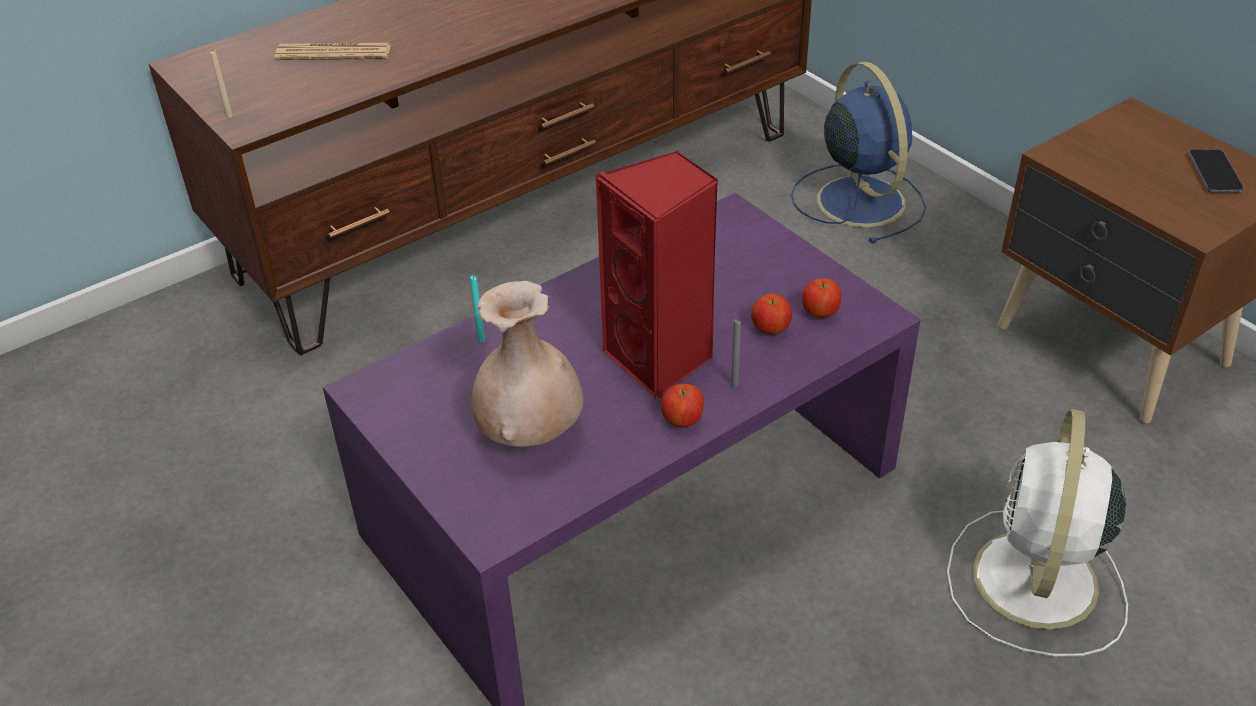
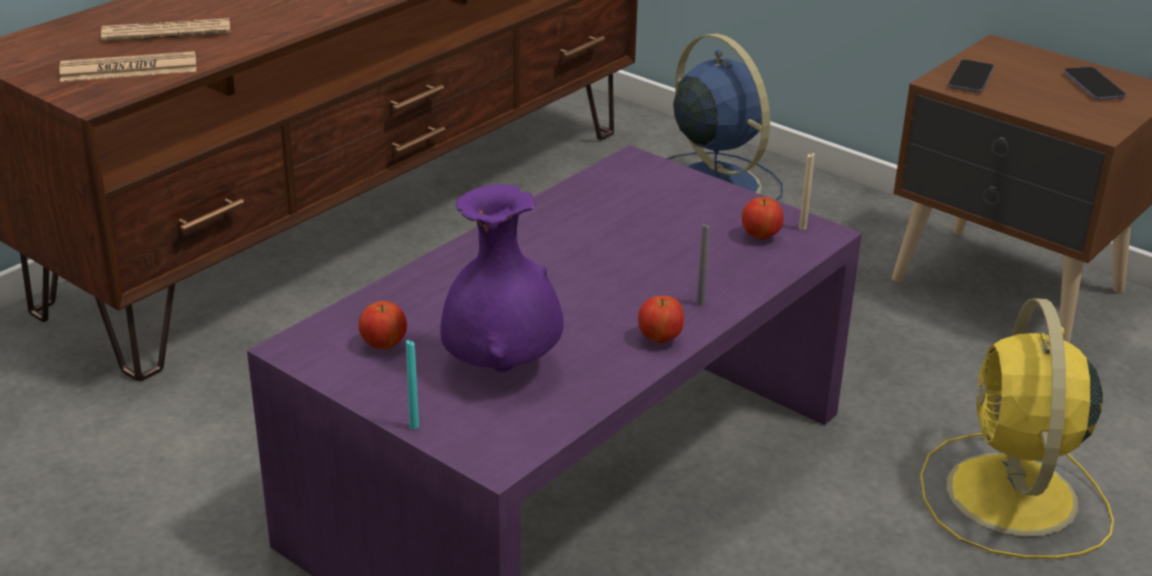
camera: 15 degrees left, 10 degrees down
beige candle [210,50,233,118] -> beige candle moved to [799,153,814,230]
turquoise candle [470,276,485,342] -> turquoise candle moved to [406,340,419,429]
beige vase [471,281,584,447] -> purple vase [440,184,564,372]
red speaker [595,151,719,400] -> none
apple [751,293,792,335] -> apple moved to [359,301,407,349]
white fan [947,409,1128,657] -> yellow fan [920,298,1114,559]
none -> newspaper [59,51,196,82]
none -> phone [948,60,994,93]

